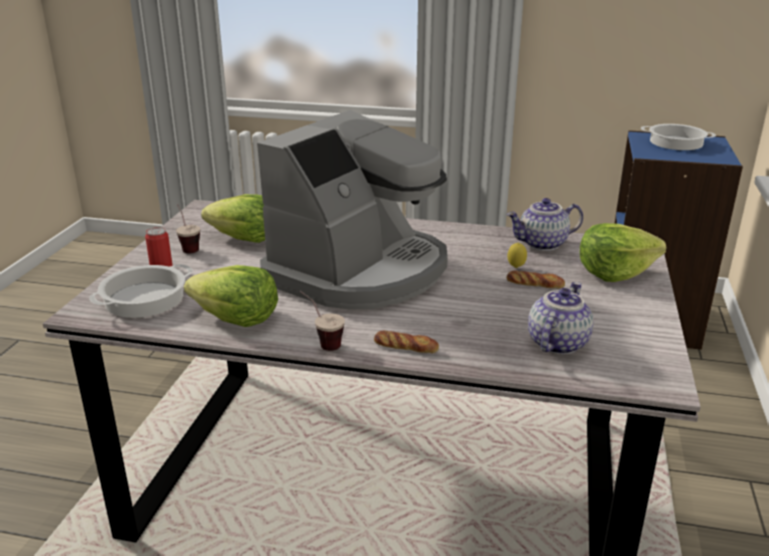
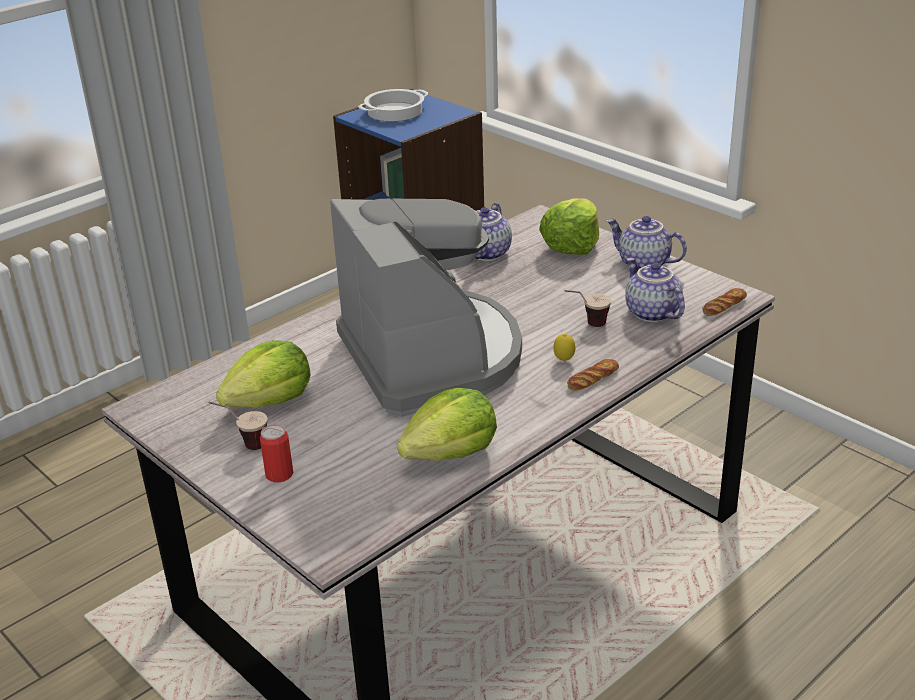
camera: 55 degrees left, 5 degrees up
cooking pot [89,264,193,318] -> none
cup [300,291,345,351] -> cup moved to [564,290,611,327]
lemon [507,243,527,268] -> lemon moved to [553,334,575,361]
bread [507,270,565,289] -> bread moved to [702,288,747,316]
none -> teapot [606,216,687,269]

